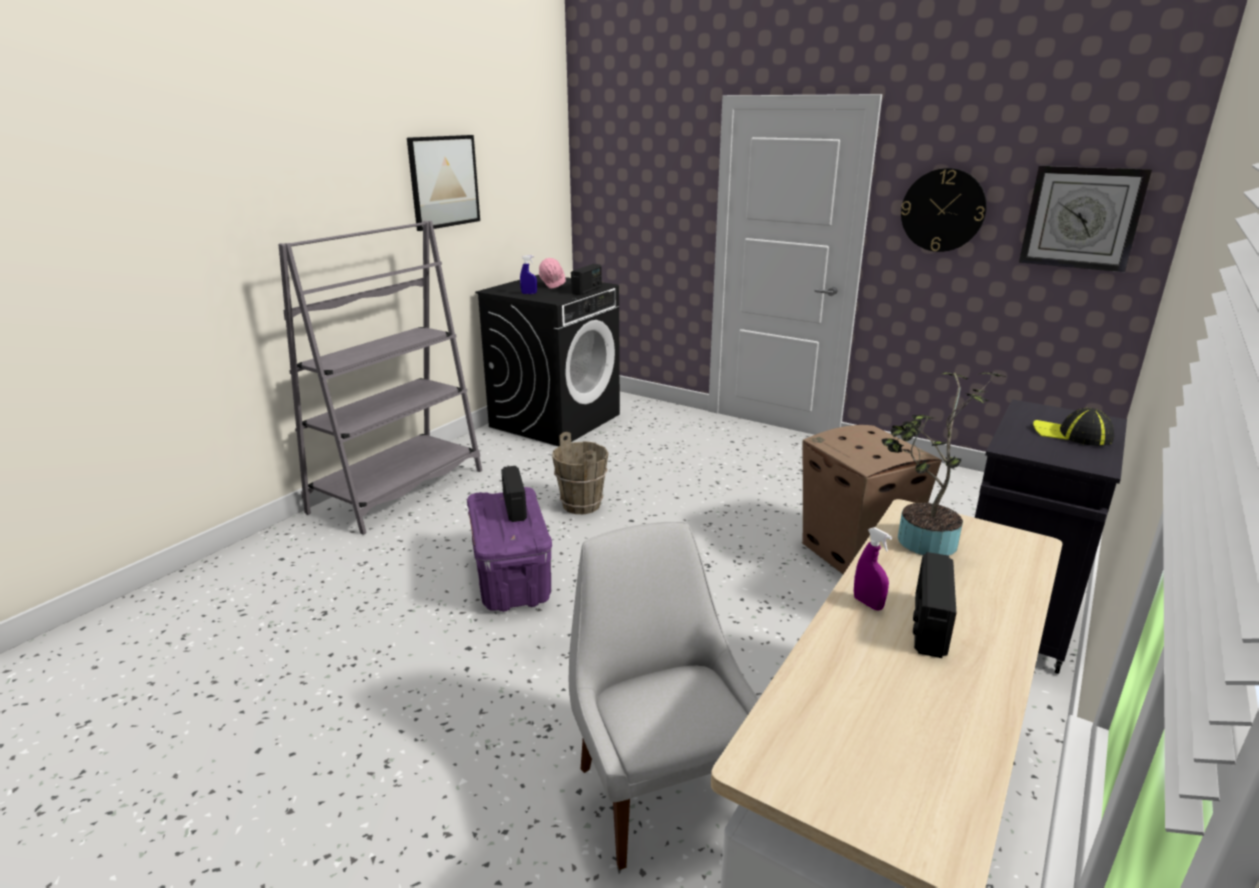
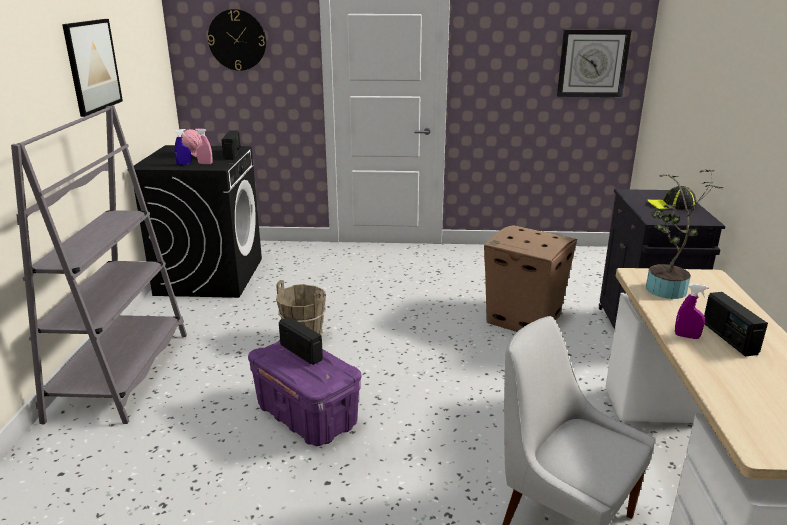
camera: 30 degrees left, 0 degrees up
wall clock [901,168,987,252] -> wall clock moved to [208,9,266,71]
none -> pink spray bottle [195,128,212,164]

